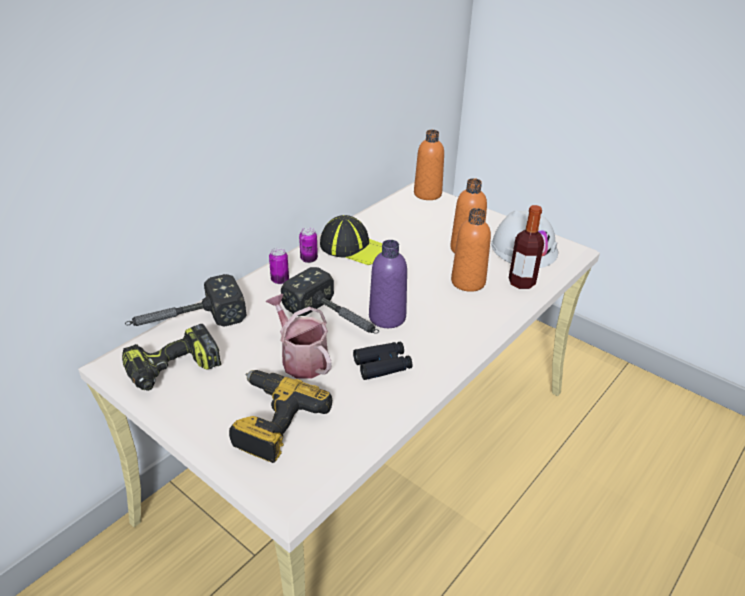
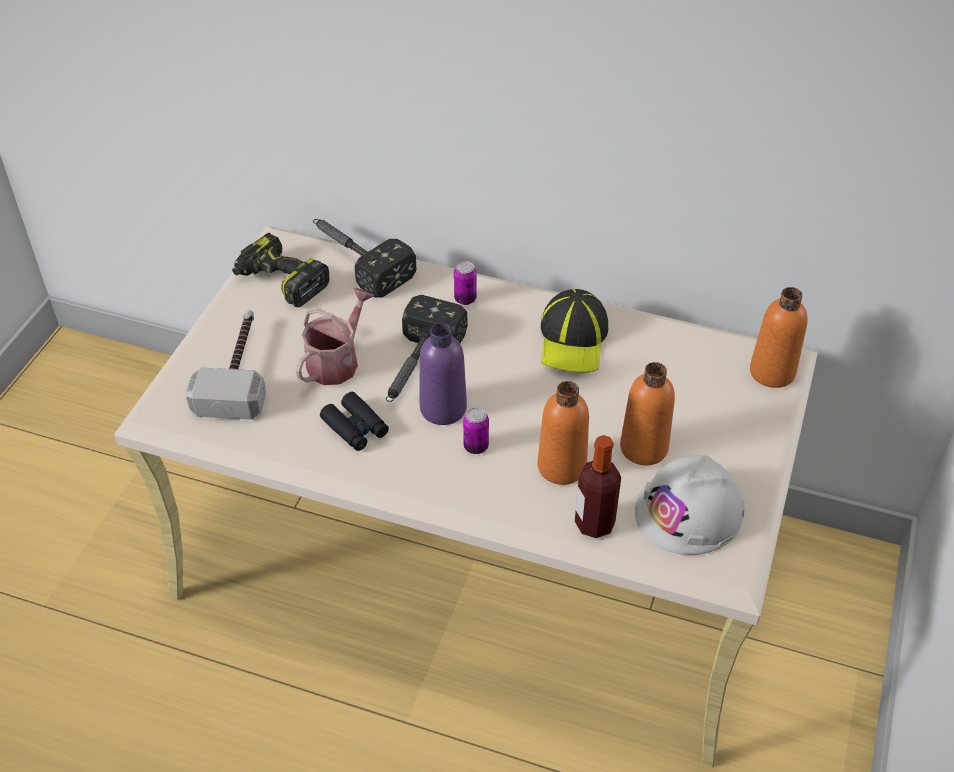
camera: 70 degrees right, 10 degrees up
power drill [229,370,332,463] -> hammer [186,310,266,420]
can [299,227,318,263] -> can moved to [463,407,489,454]

